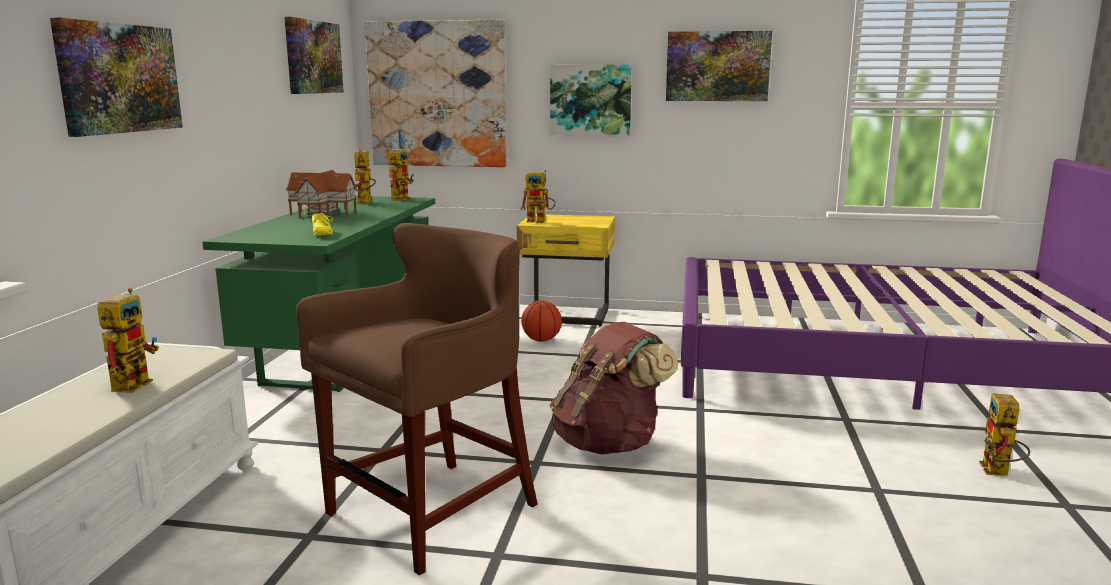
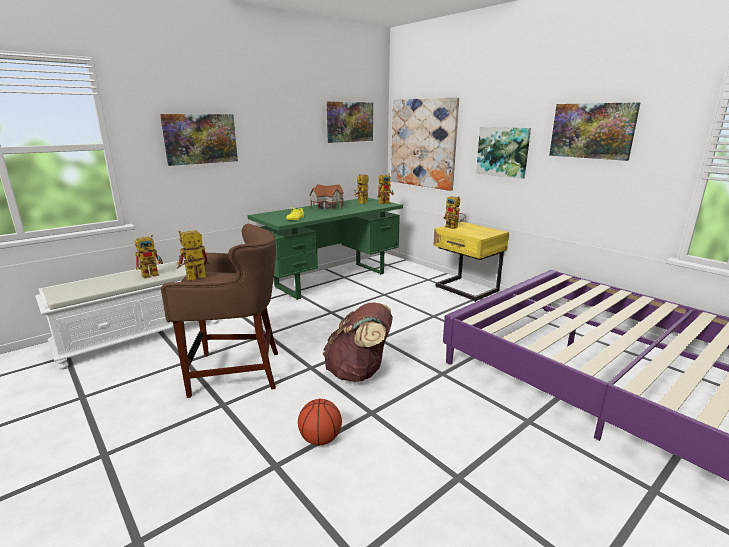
camera: 40 degrees right, 5 degrees up
basketball [521,301,562,342] -> basketball moved to [298,399,342,445]
toy robot [979,393,1030,476] -> toy robot moved to [177,230,209,280]

